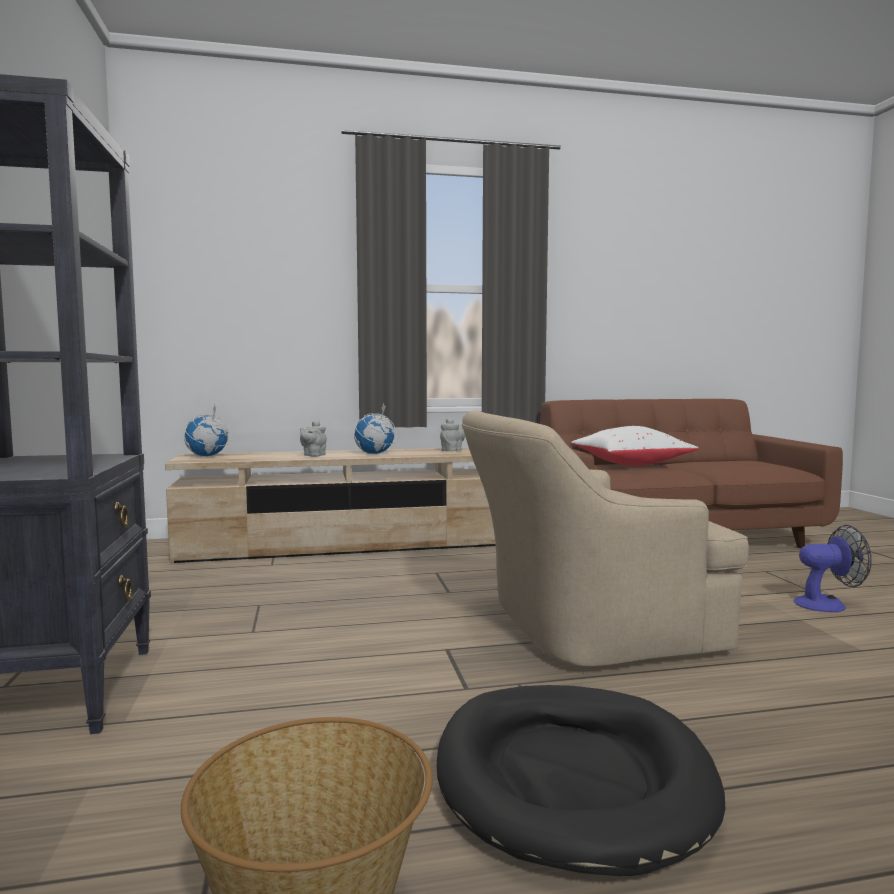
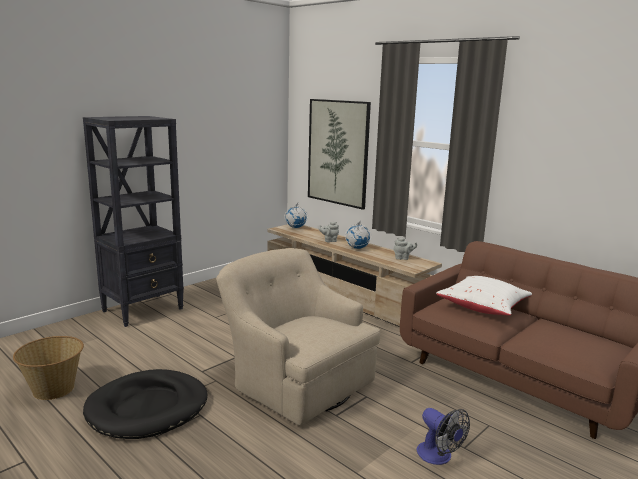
camera: 55 degrees right, 10 degrees up
none -> picture [308,99,371,210]

